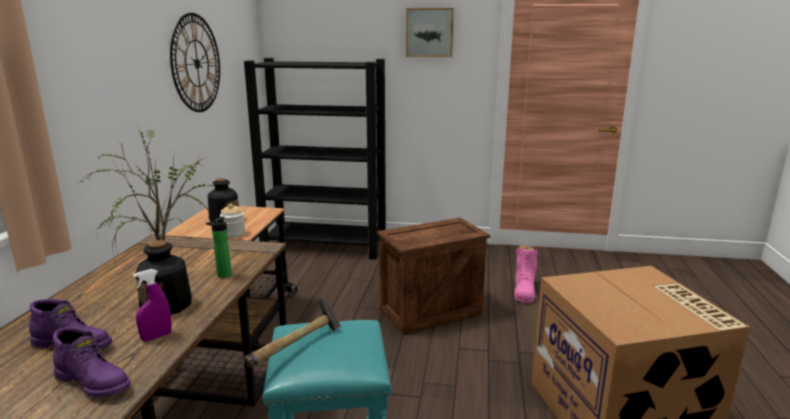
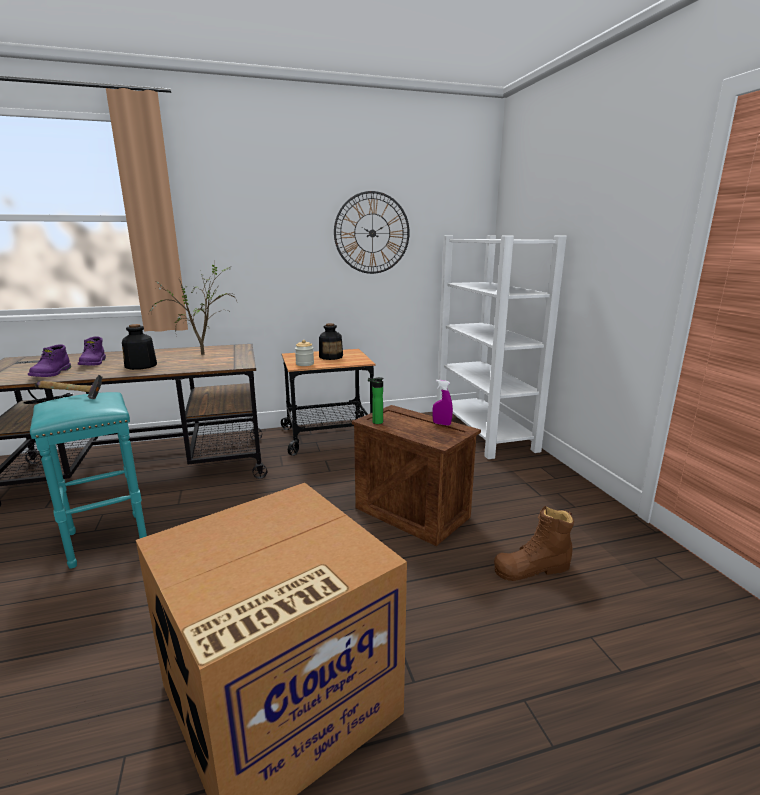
camera: 65 degrees right, 0 degrees up
purple spray bottle [133,269,172,342] -> purple spray bottle moved to [433,380,453,426]
bottle [206,217,232,278] -> bottle moved to [368,377,384,424]
black bookcase [244,58,386,260] -> white bookcase [437,235,567,459]
picture [406,8,454,57] -> none
pink boot [514,245,537,303] -> brown boot [494,506,574,581]

